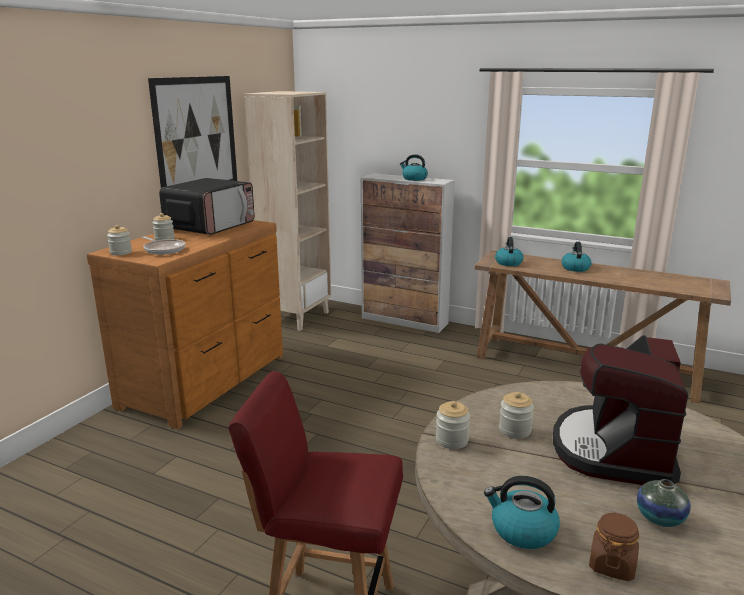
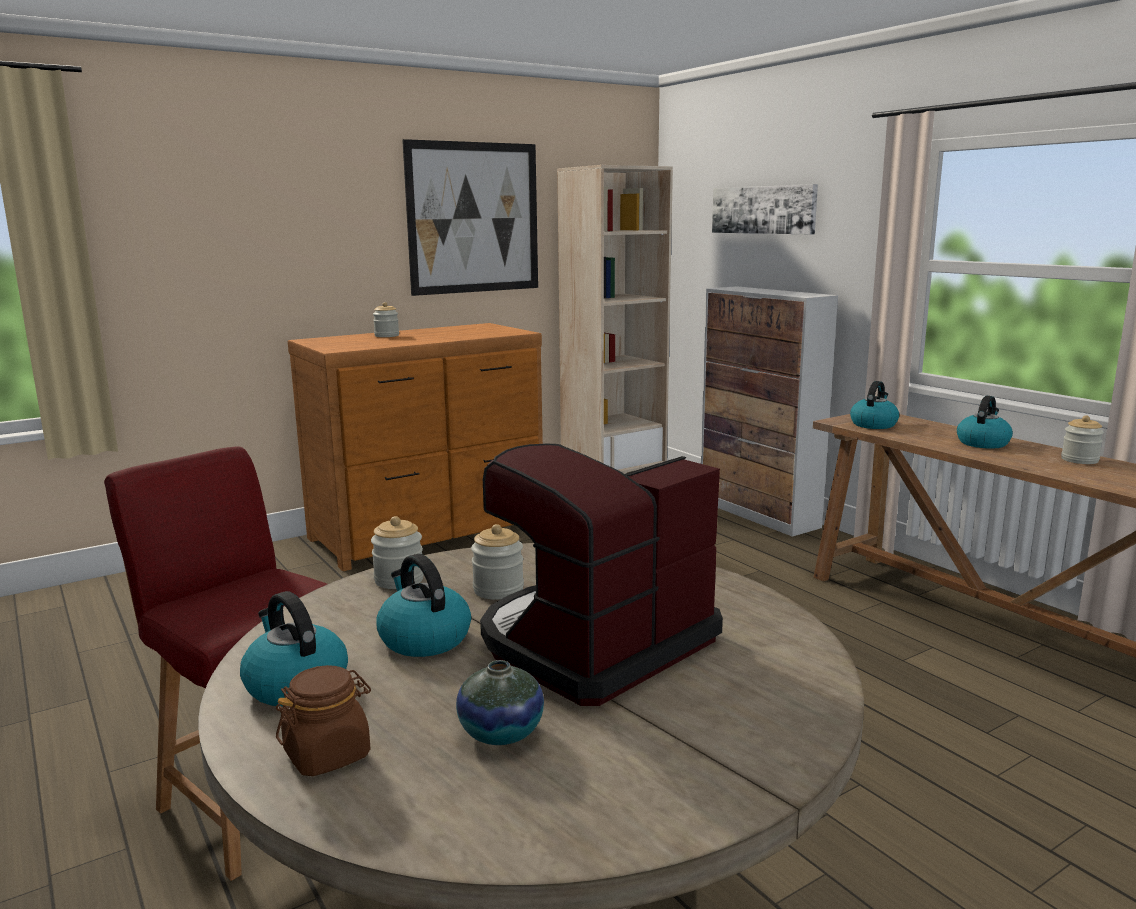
camera: 30 degrees right, 5 degrees down
jar [107,225,132,255] -> jar moved to [1061,415,1104,464]
frying pan [142,236,186,255] -> none
microwave [159,178,255,235] -> none
kettle [400,154,428,181] -> kettle moved to [376,554,471,657]
none -> picture [712,184,818,234]

